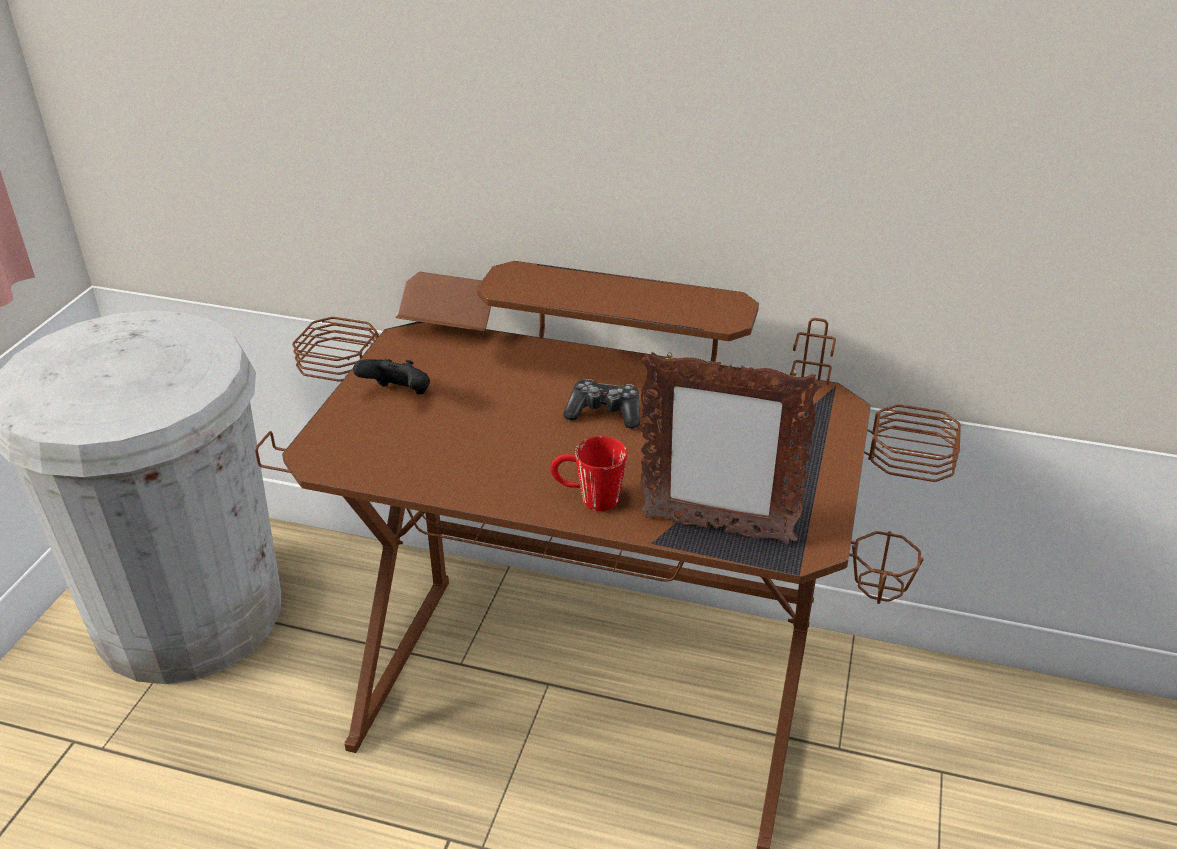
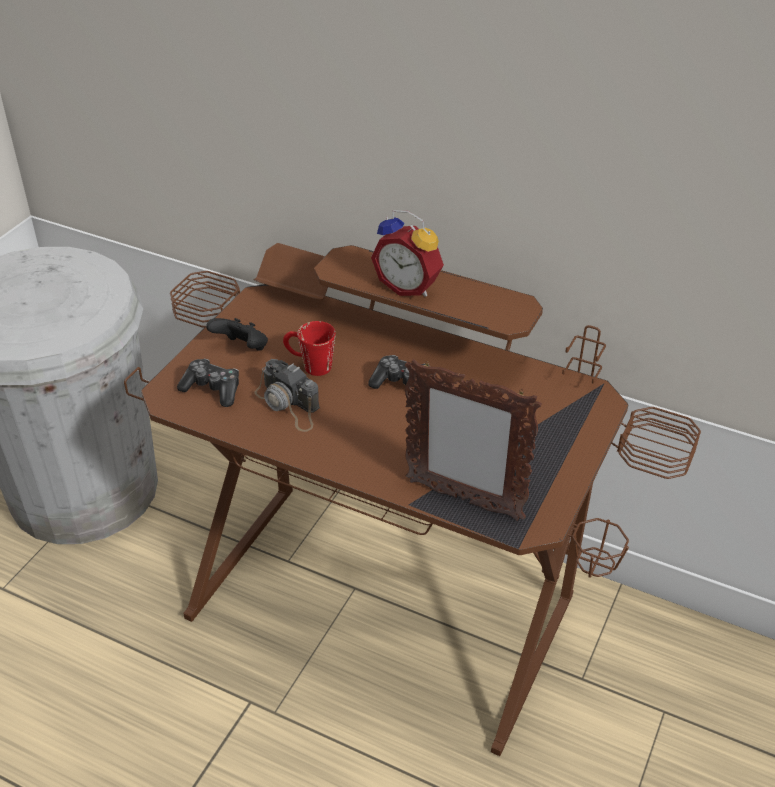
camera: 10 degrees right, 5 degrees up
red mug [551,436,627,511] -> red mug moved to [283,321,336,376]
none -> game controller [177,359,239,407]
none -> camera [255,359,320,432]
none -> alarm clock [371,210,444,296]

